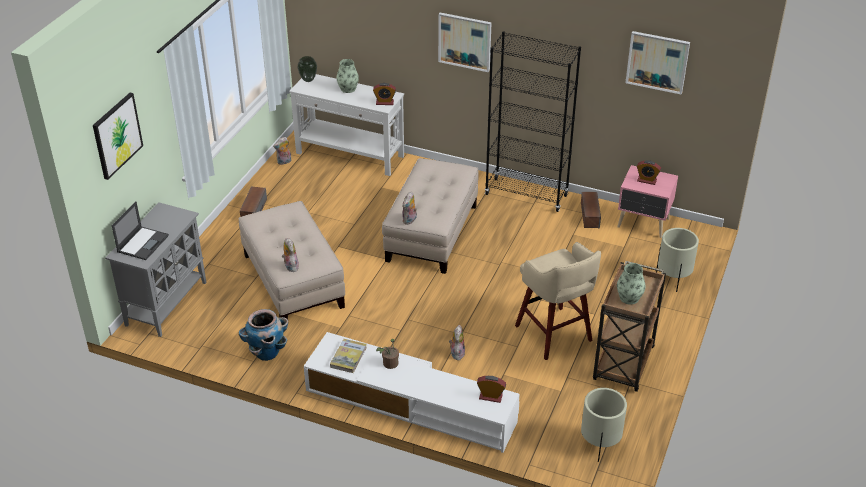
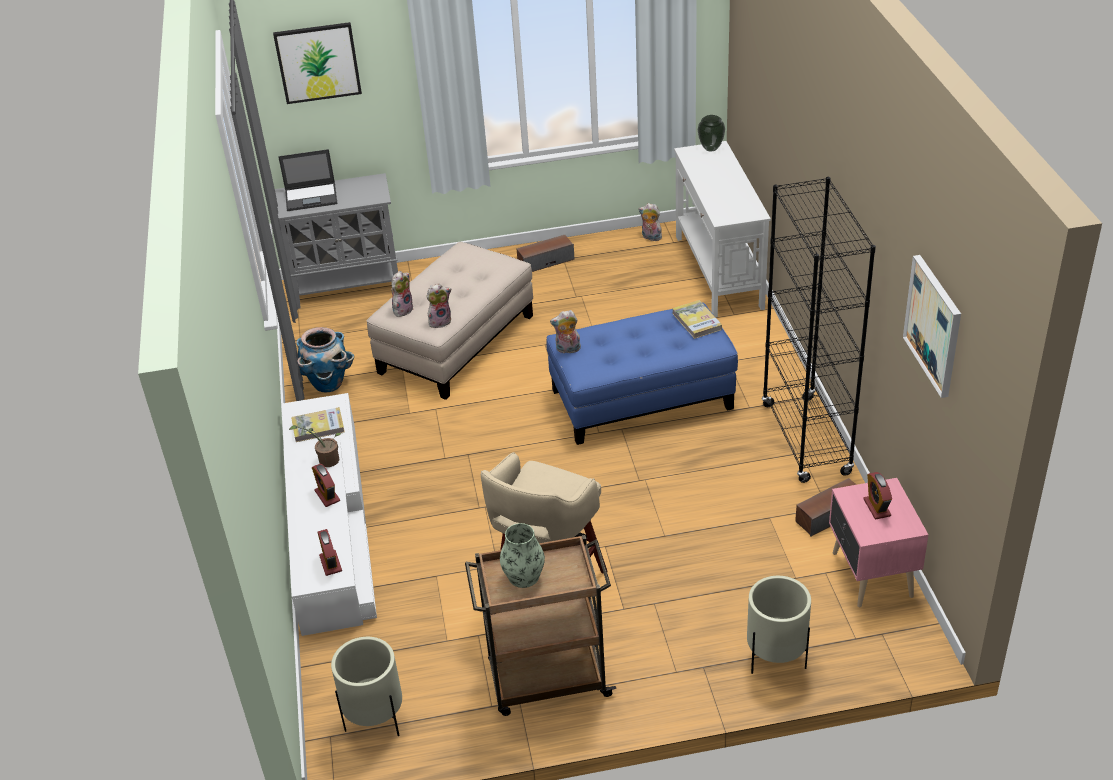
camera: 60 degrees right, 0 degrees up
vase [336,59,359,93] -> none
alarm clock [373,83,396,105] -> alarm clock moved to [312,464,340,507]
beige ottoman [382,158,478,274] -> blue ottoman [546,303,738,445]
picture [438,13,492,72] -> none
plush toy [449,325,465,360] -> plush toy moved to [426,283,451,328]
none -> book [672,300,722,339]

